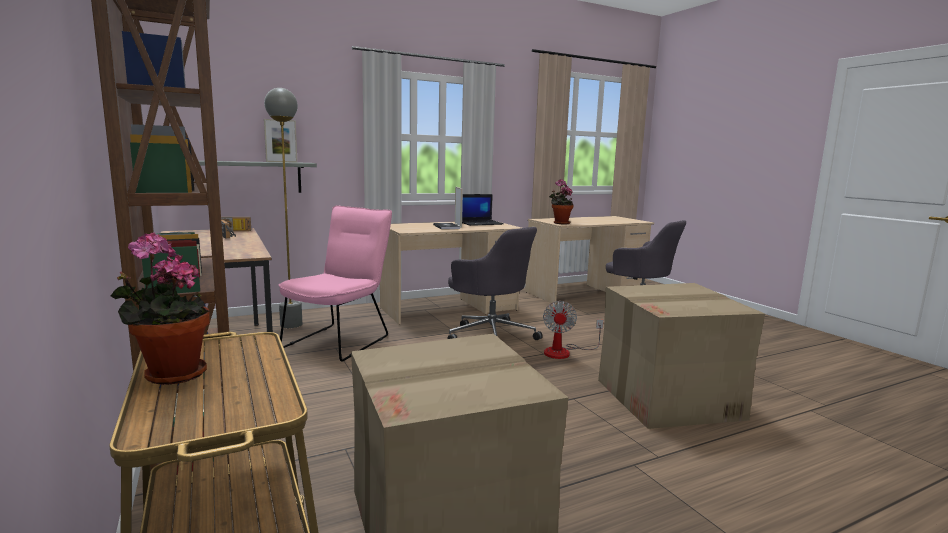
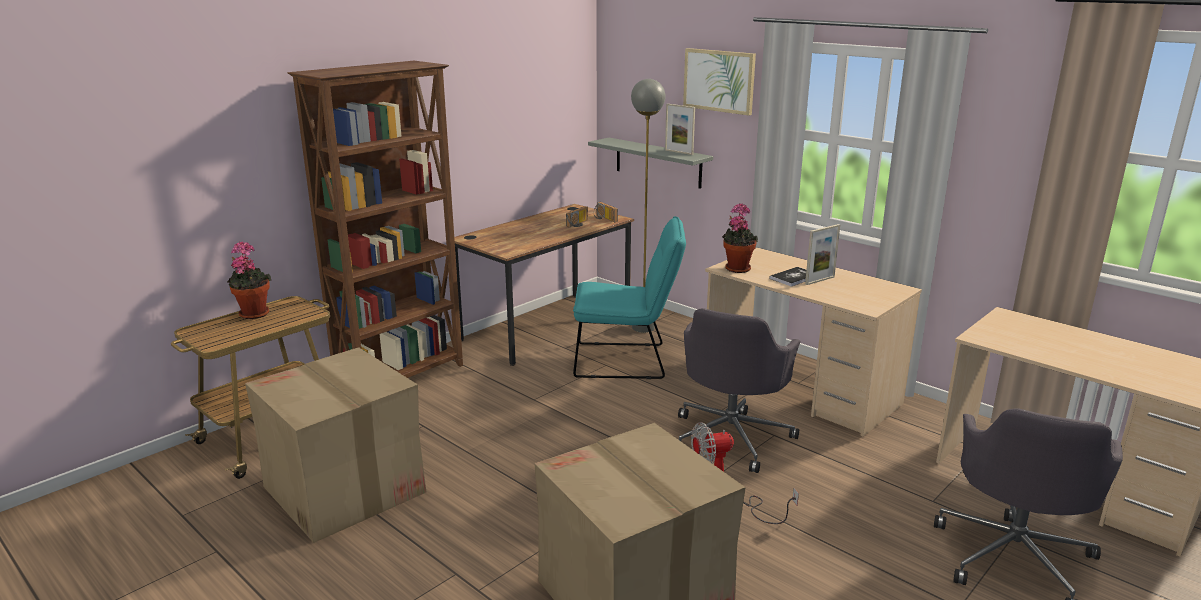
camera: 70 degrees right, 10 degrees up
pink chair [278,205,392,361] -> turquoise chair [573,216,686,379]
laptop [462,194,504,226] -> none
potted plant [549,179,574,224] -> potted plant moved to [722,203,758,273]
none -> picture [683,48,756,116]

